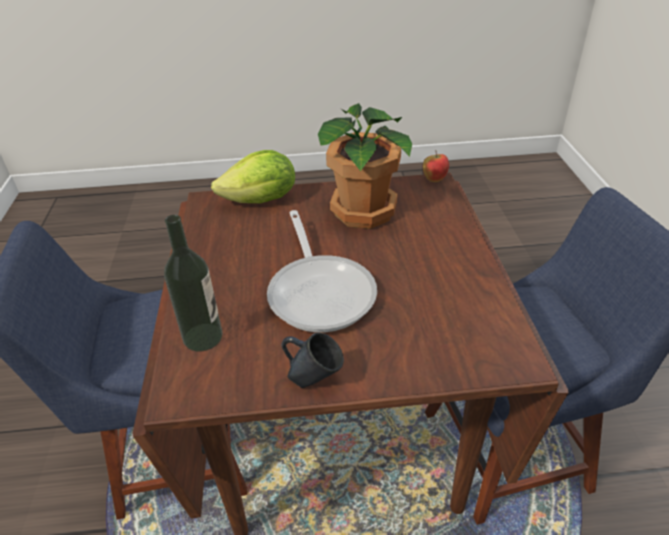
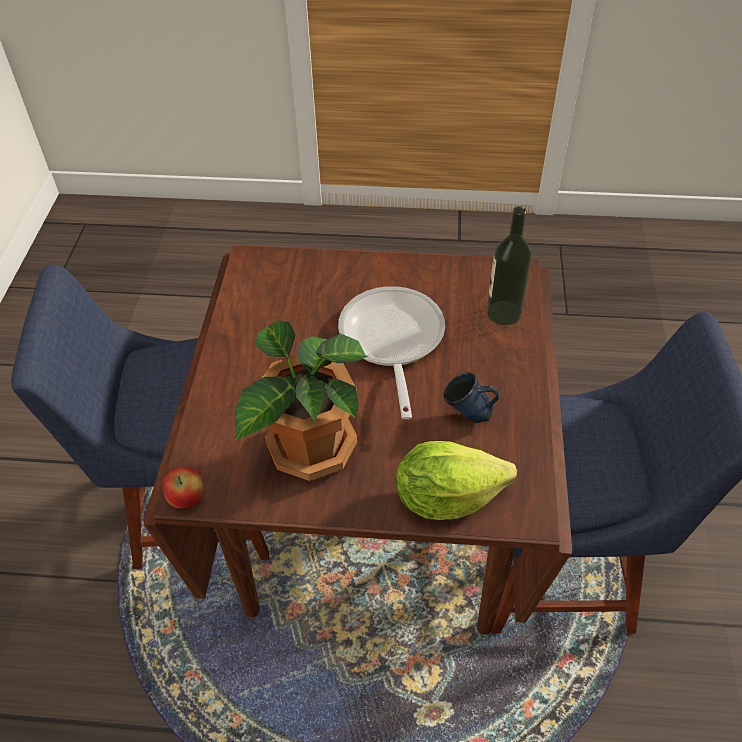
camera: 170 degrees left, 10 degrees up
blue mug [281,333,344,388] -> blue mug moved to [443,372,500,423]

